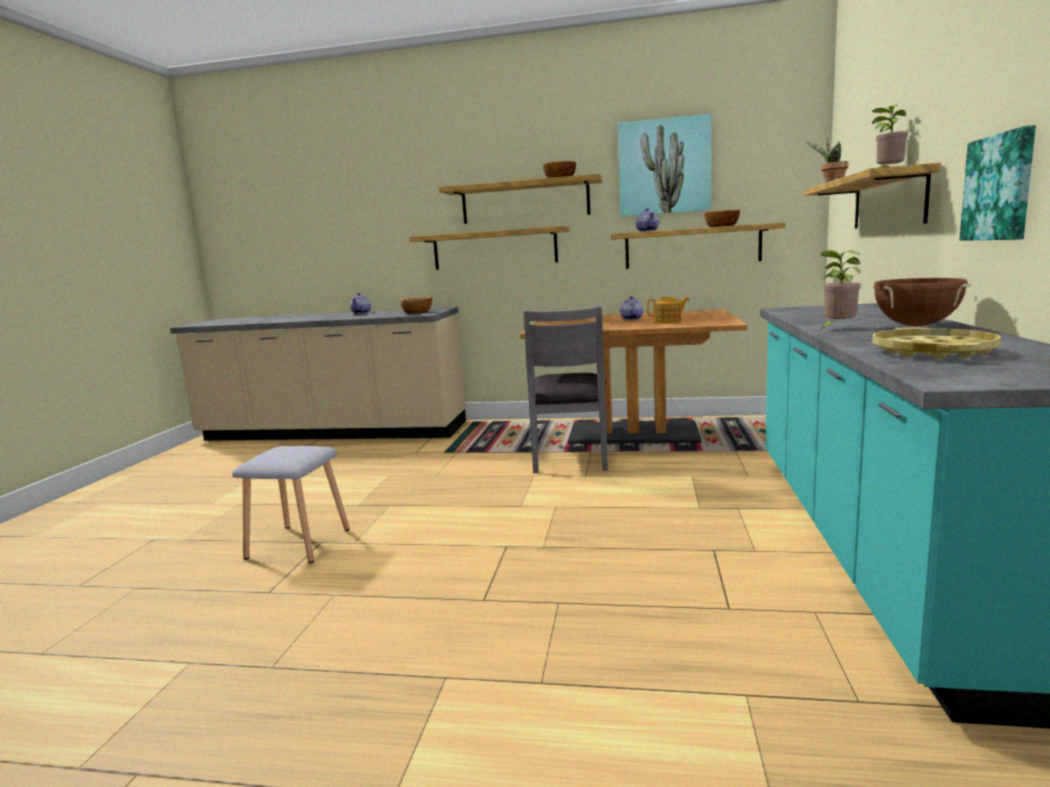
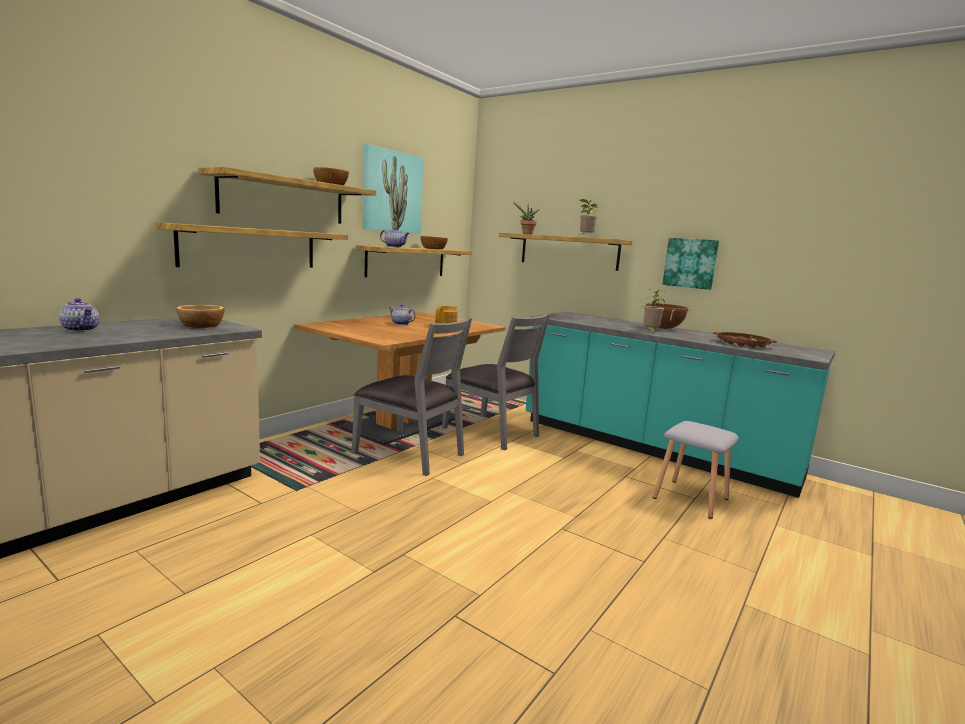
camera: 65 degrees left, 0 degrees up
grey stool [232,446,350,563] -> grey stool moved to [653,421,739,519]
yellow tray [872,327,1001,359] -> brown tray [713,332,777,348]
none -> grey chair [442,313,550,450]

